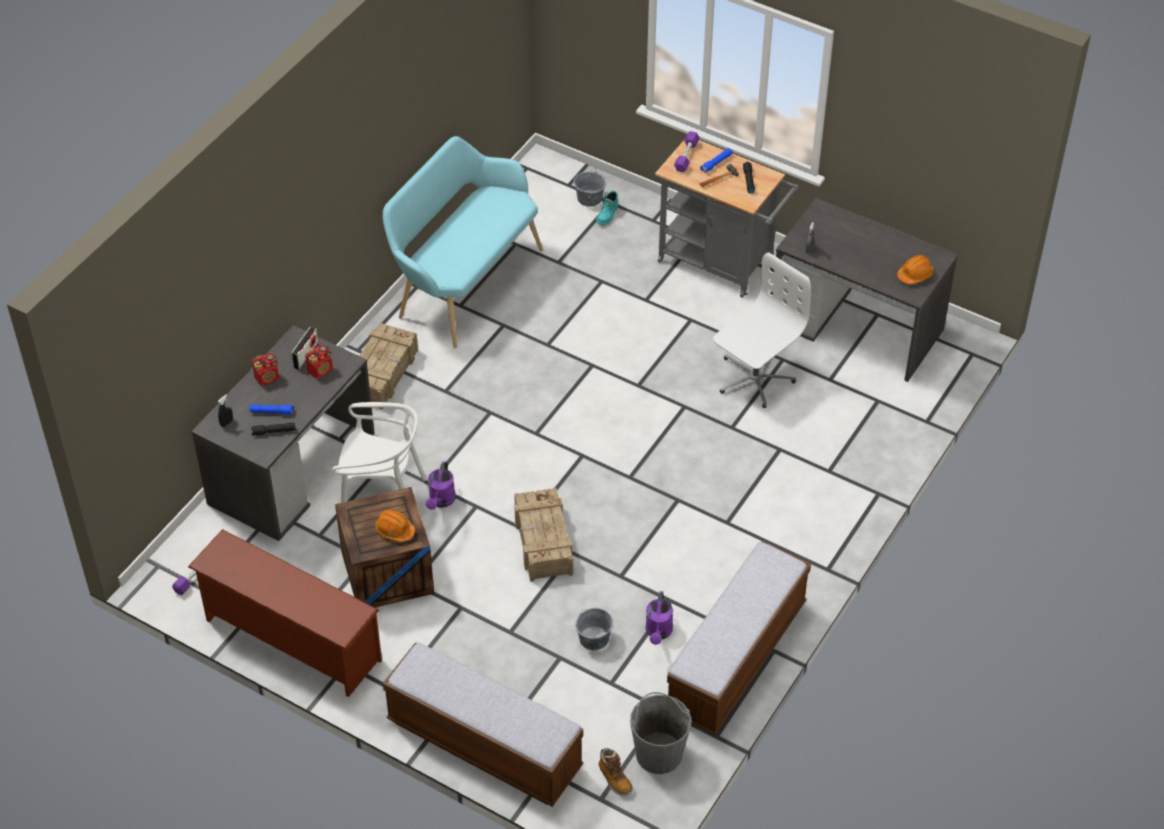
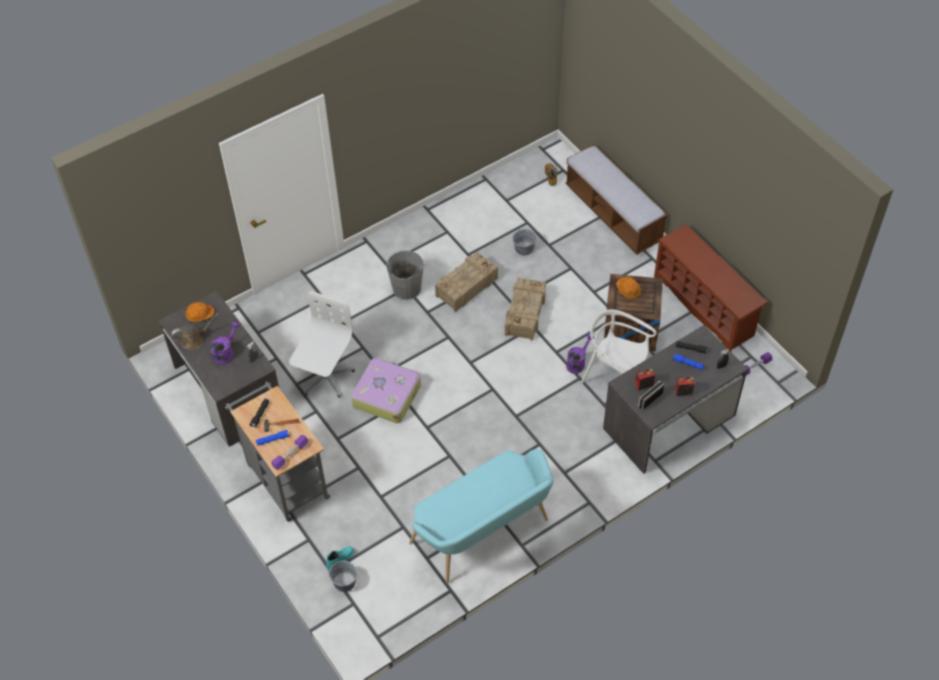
camera: 155 degrees left, 5 degrees up
crate [359,323,418,409] -> crate moved to [435,252,498,312]
grey bucket [630,692,691,774] -> grey bucket moved to [386,251,424,300]
purple watering can [645,591,673,645] -> purple watering can moved to [210,322,240,365]
bench [667,541,811,735] -> none
white office chair [713,253,811,408] -> white office chair turned 135 degrees clockwise [289,291,355,398]
none -> brown watering can [171,313,219,350]
none -> suitcase [351,357,421,423]

